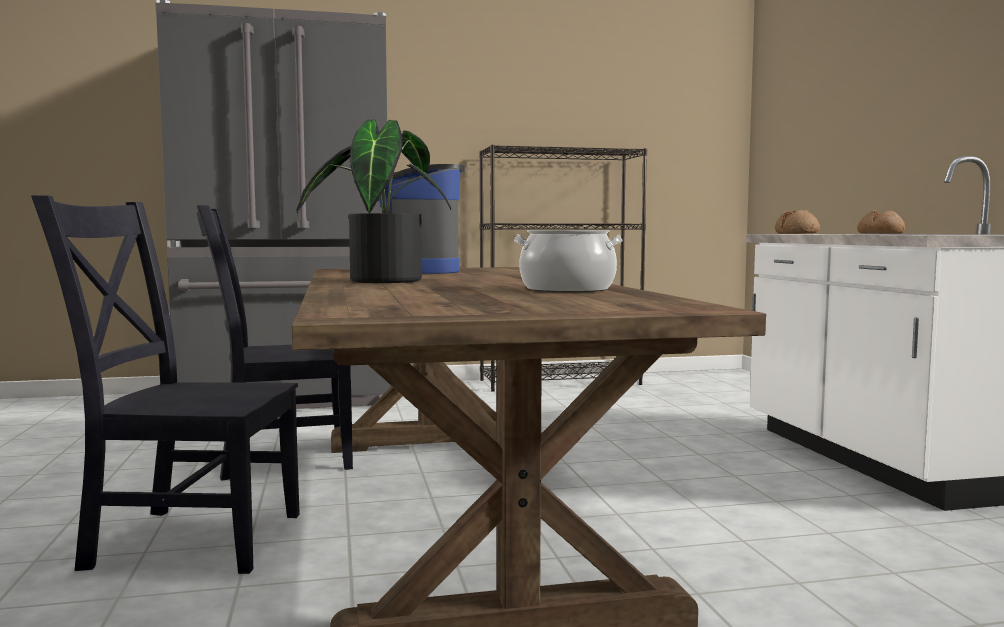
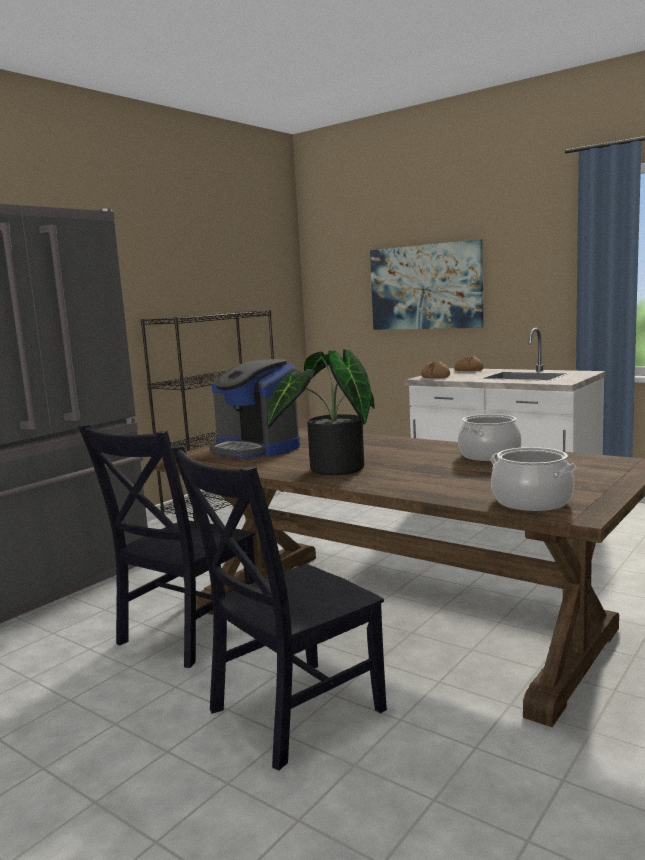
camera: 40 degrees left, 5 degrees up
none -> picture [370,239,483,330]
none -> cooking pot [490,447,576,511]

